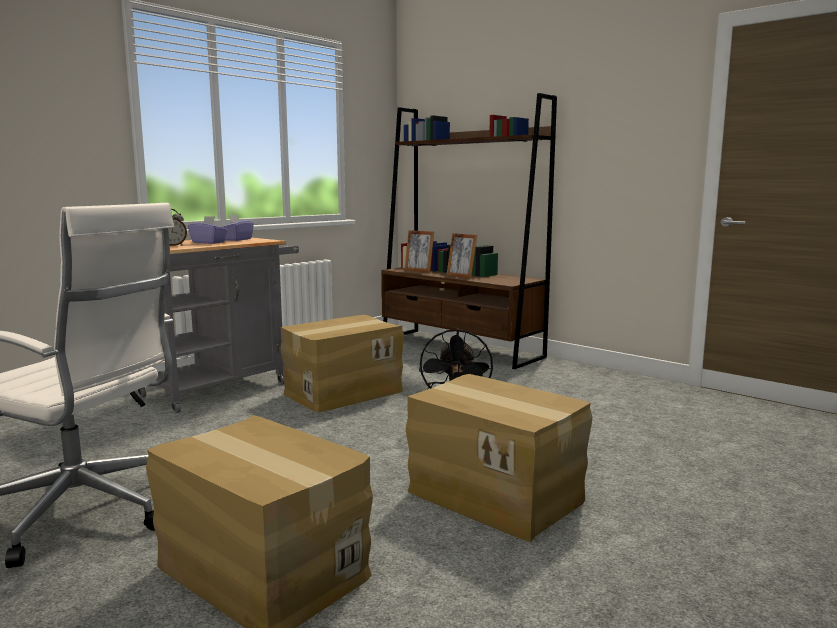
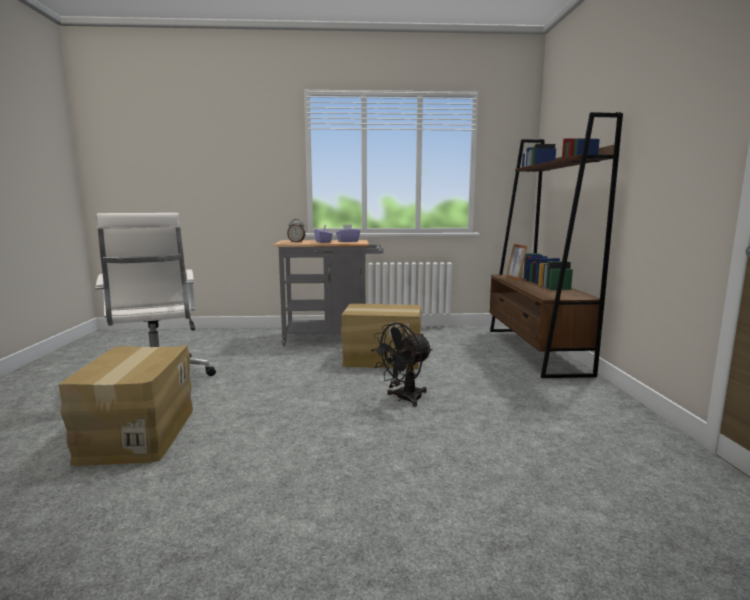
camera: 45 degrees right, 0 degrees up
cardboard box [406,374,592,542] -> none
picture frame [447,233,477,279] -> none

